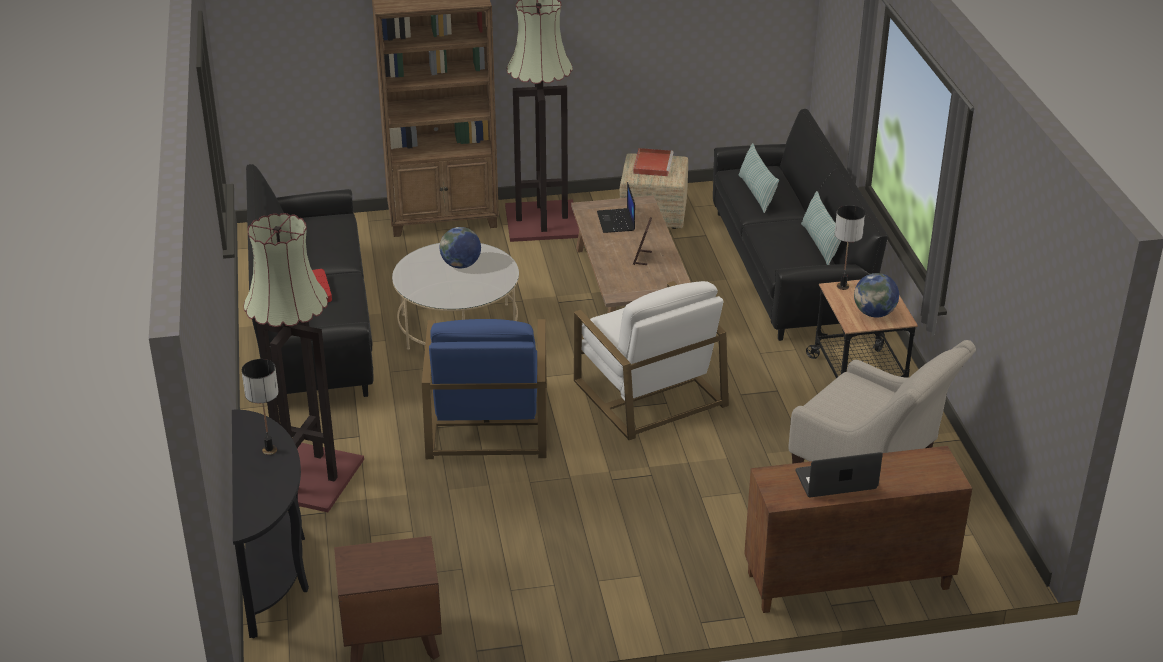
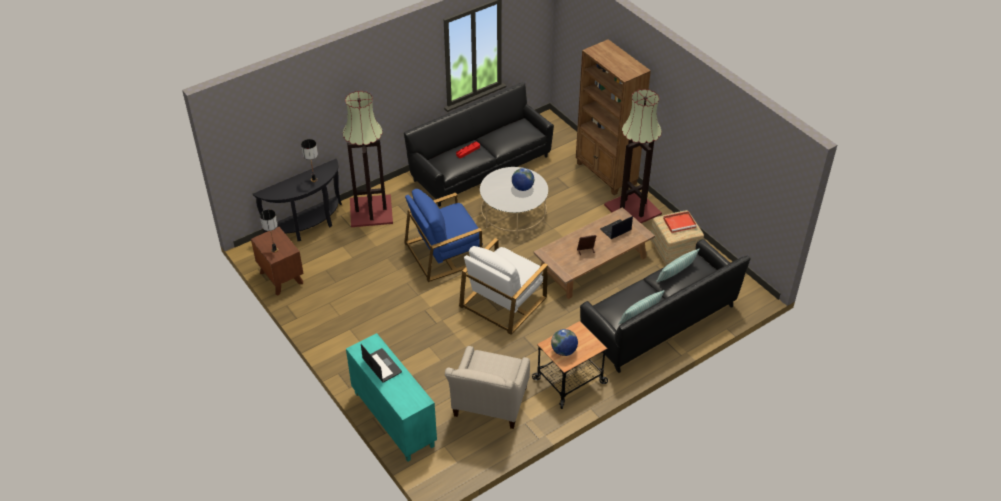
camera: 65 degrees right, 10 degrees up
brown cabinet [744,446,972,613] -> turquoise cabinet [346,333,437,462]
table lamp [835,205,865,290] -> table lamp moved to [260,209,278,253]

